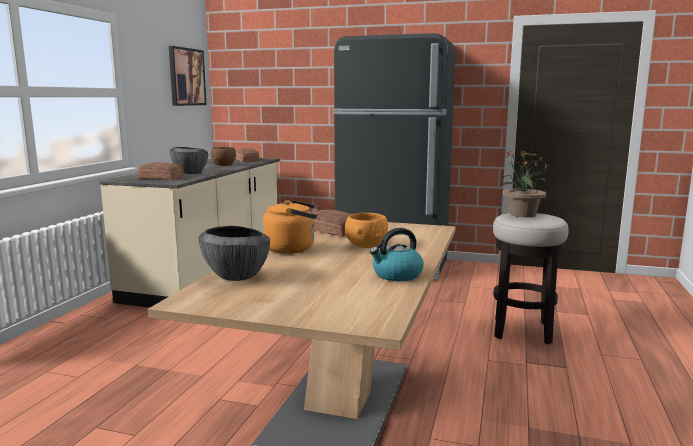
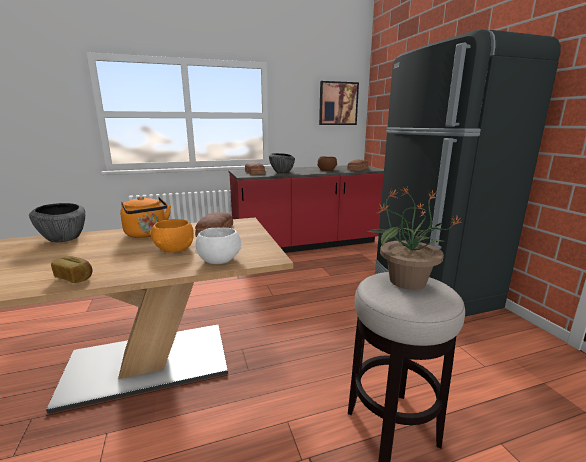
camera: 55 degrees right, 5 degrees up
beige counter [99,158,280,308] -> red counter [228,165,384,253]
kettle [370,228,424,281] -> bread [51,256,92,283]
none -> white bowl [195,228,242,264]

